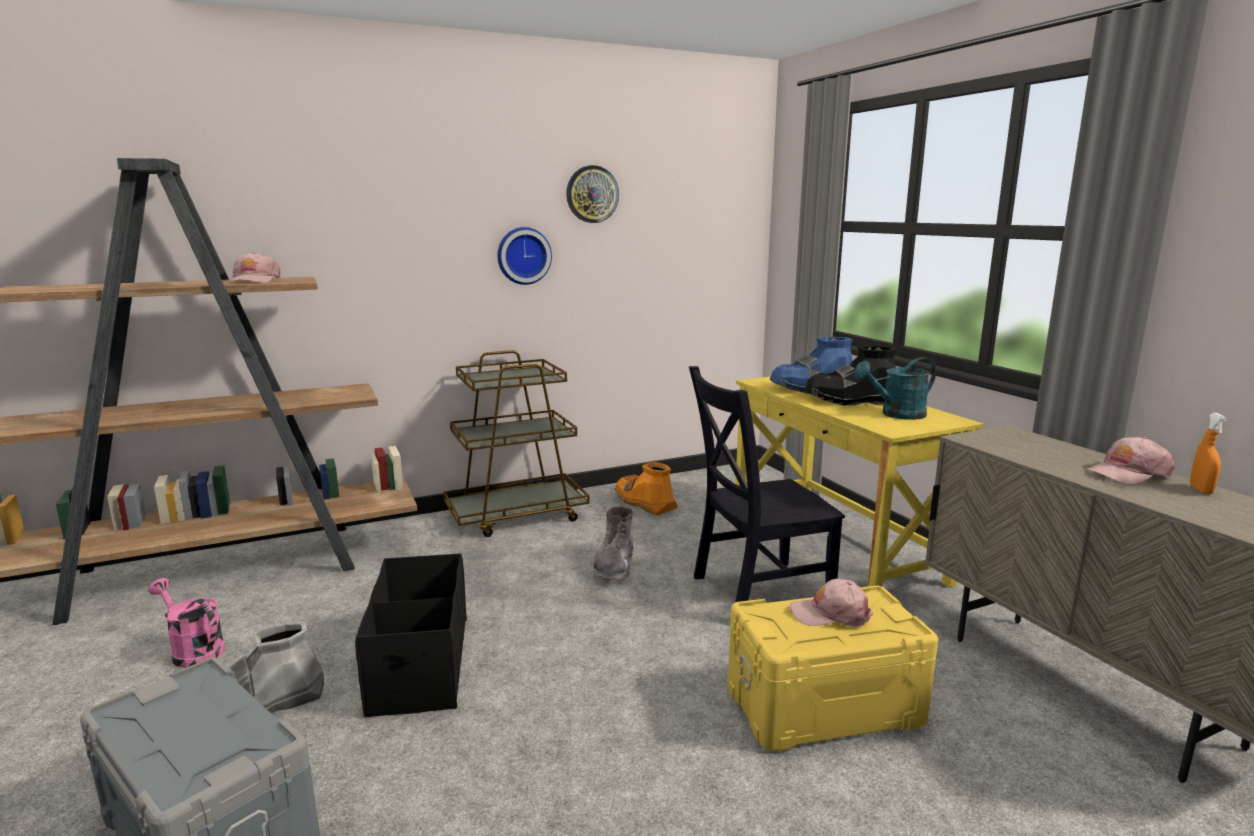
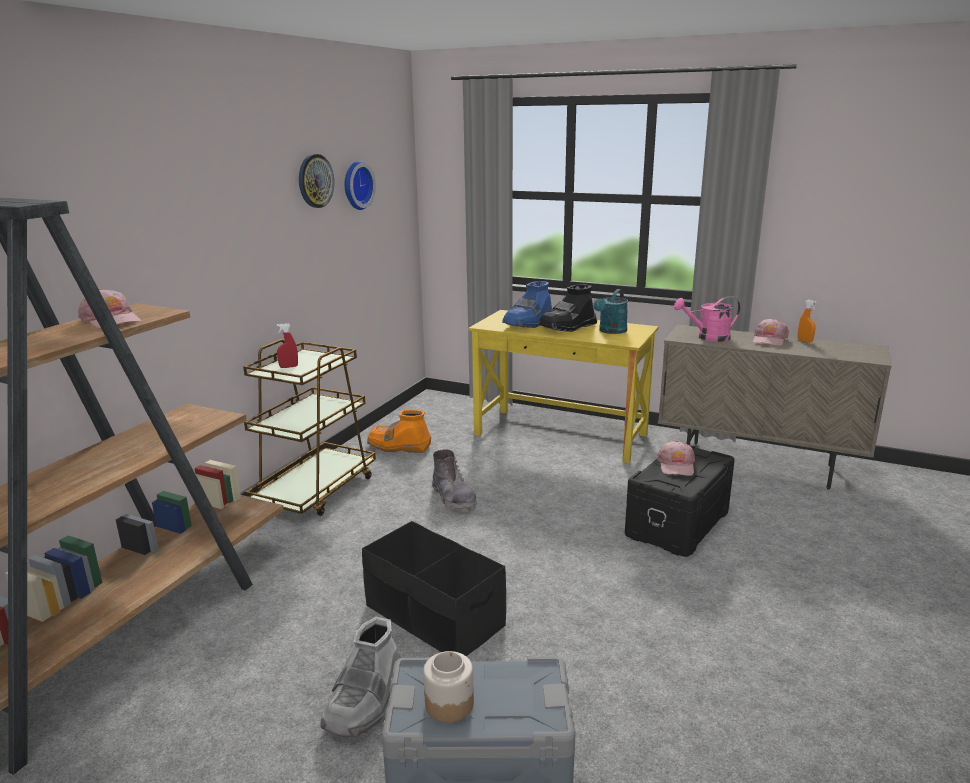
camera: 40 degrees left, 5 degrees up
pink watering can [148,578,225,668] -> pink watering can moved to [674,296,740,342]
wall clock [497,227,552,285] -> wall clock moved to [344,161,376,210]
black chair [689,366,845,602] -> none
yellow storage box [728,586,938,751] -> black storage box [625,445,735,557]
pink cap [790,579,873,626] -> pink cap turned 45 degrees counterclockwise [657,441,695,476]
none -> red spray bottle [276,323,298,368]
none -> jar [423,651,474,723]

